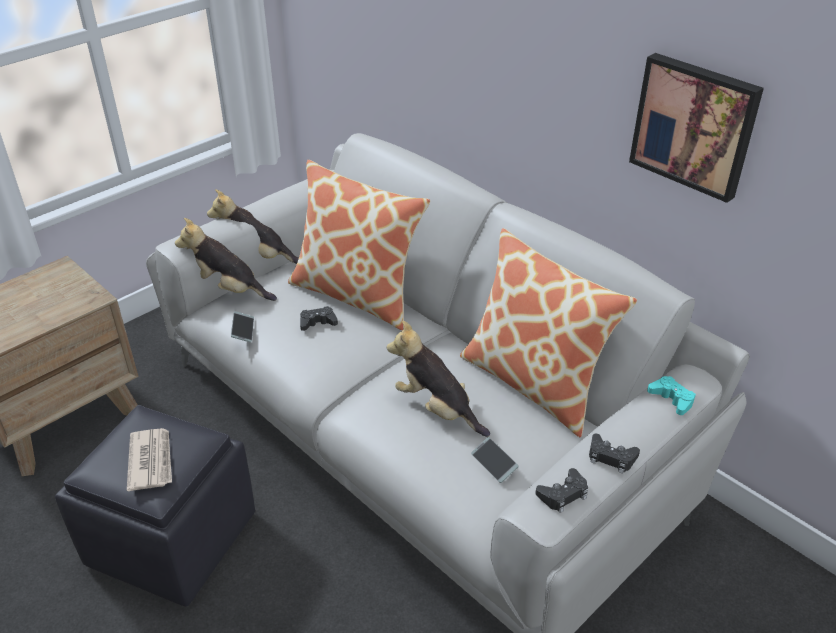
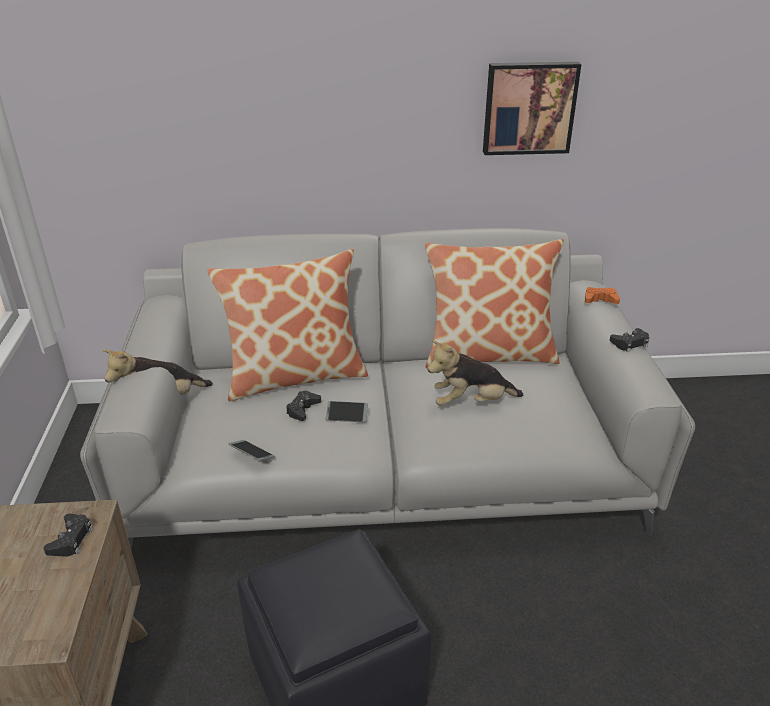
camera: 50 degrees left, 5 degrees down
newspaper [127,428,172,491] -> none
plush toy [175,218,277,301] -> none
phone [471,437,519,483] -> phone moved to [326,401,368,422]
black game controller [535,468,588,513] -> black game controller moved to [43,514,93,557]
turquoise game controller [647,376,696,415] -> orange game controller [585,287,620,304]

